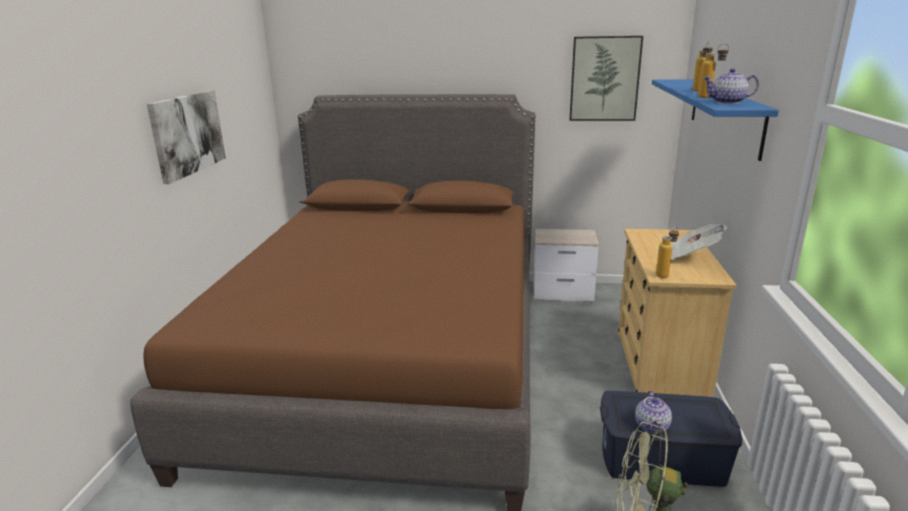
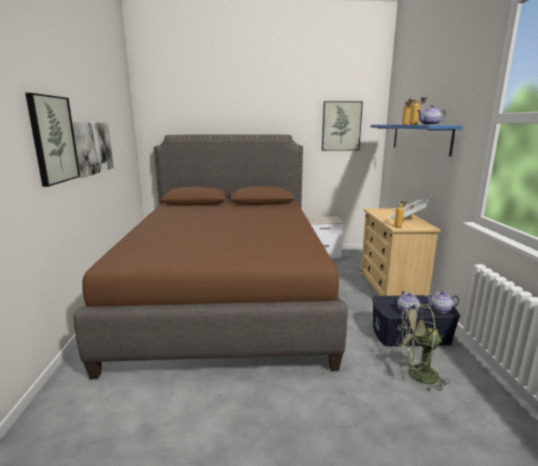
camera: 10 degrees left, 5 degrees down
none -> picture [25,93,80,187]
none -> teapot [425,291,459,313]

